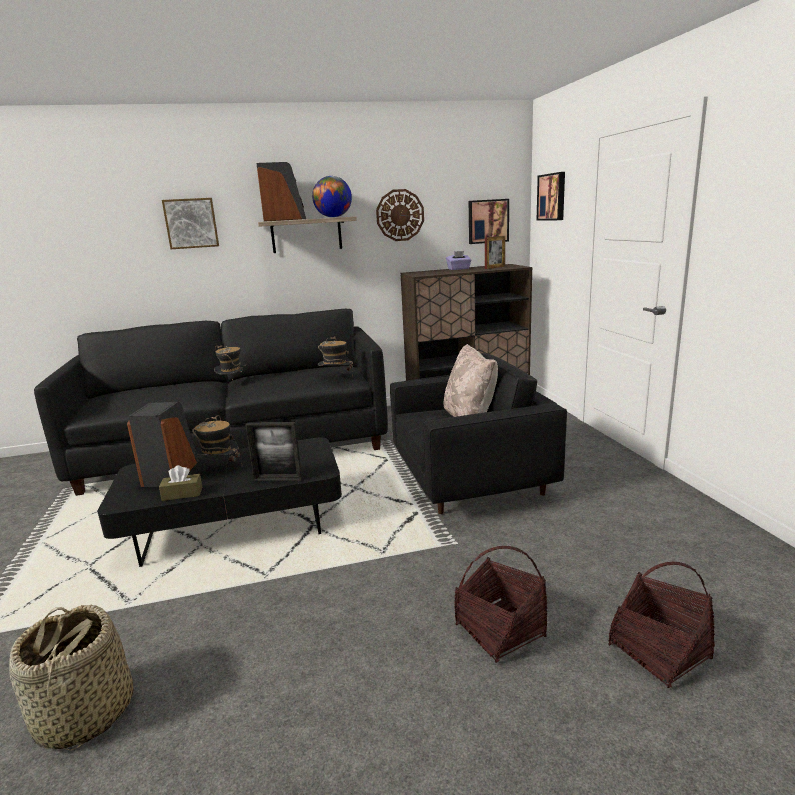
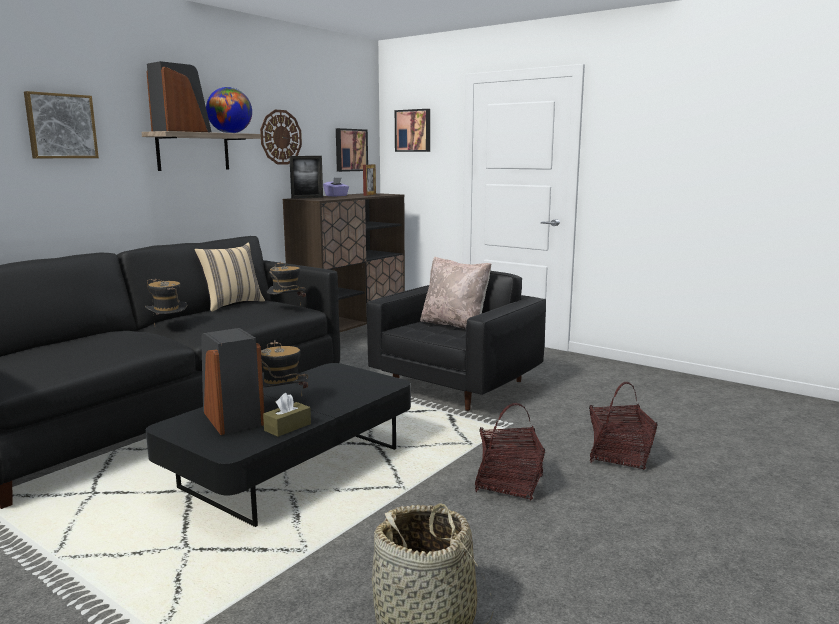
camera: 40 degrees left, 5 degrees down
picture frame [245,422,302,481] -> picture frame moved to [289,156,323,199]
basket [608,562,715,688] -> basket moved to [475,403,545,501]
none -> beige pillow [194,242,265,312]

